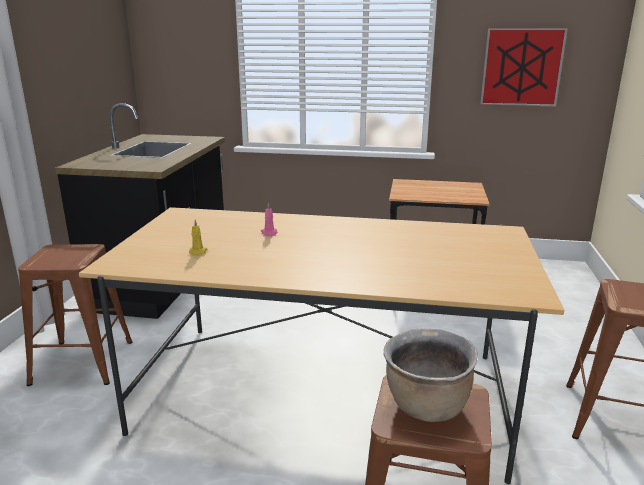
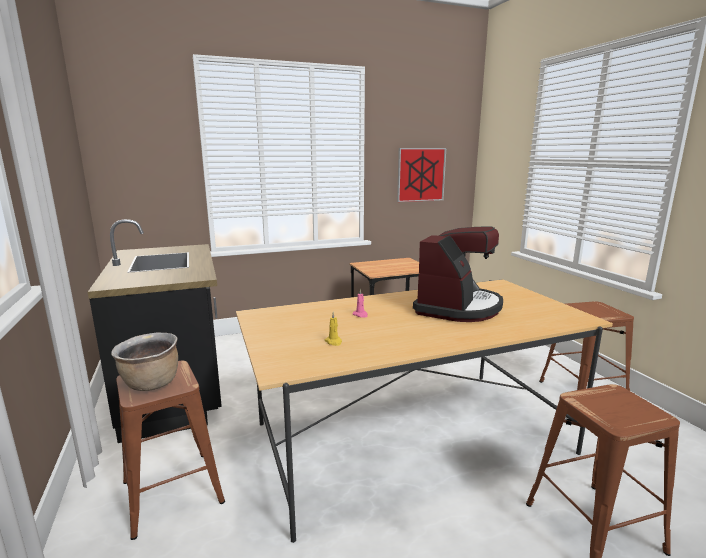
camera: 30 degrees left, 5 degrees down
brown cooking pot [384,329,478,422] -> brown cooking pot moved to [111,332,178,391]
none -> coffee machine [413,226,503,322]

